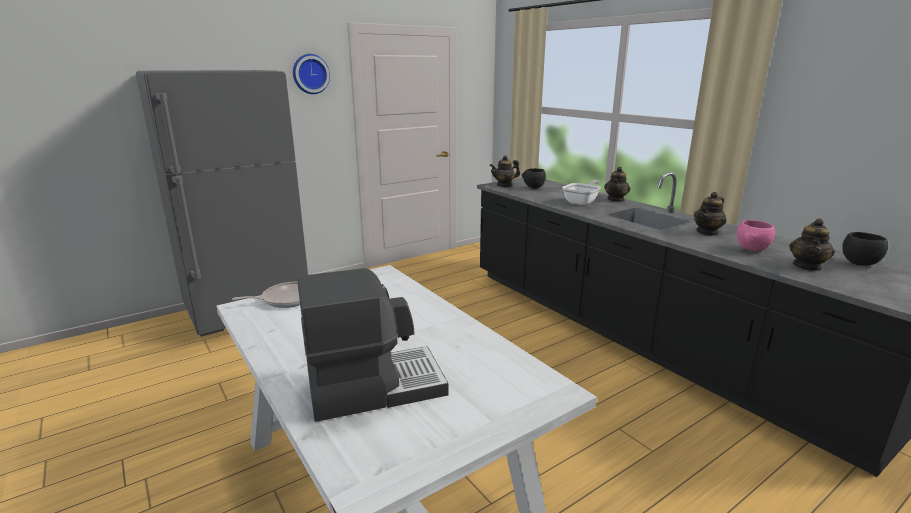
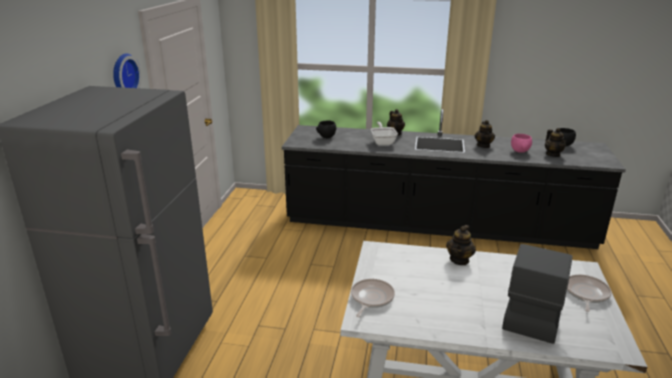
camera: 45 degrees left, 5 degrees up
teapot [490,155,520,187] -> teapot moved to [446,225,476,265]
none -> frying pan [567,275,612,312]

